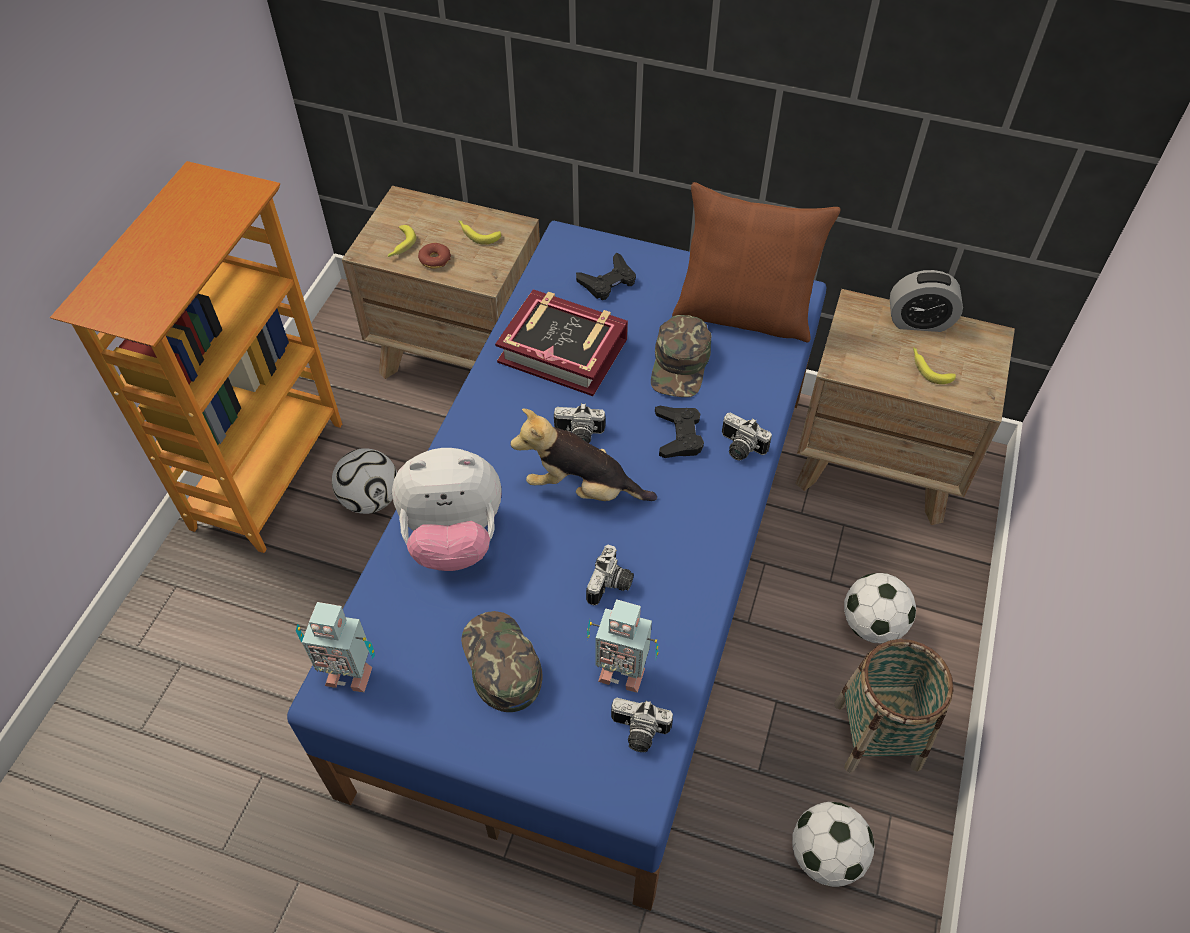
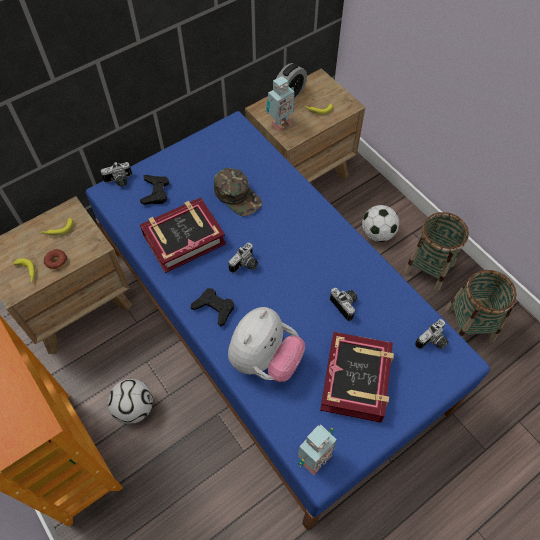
camera: 55 degrees left, 5 degrees up
green cap [461,611,543,712] -> book [320,332,394,423]
plush toy [511,408,657,501] -> none
toy robot [587,599,659,693] -> toy robot moved to [266,76,295,132]
black game controller [655,406,704,458] -> black game controller moved to [191,288,234,327]
brown pillow [672,182,840,342] -> none
camera [722,413,772,460] -> camera moved to [101,162,132,187]
football [792,802,875,887] -> basket [446,270,516,342]

